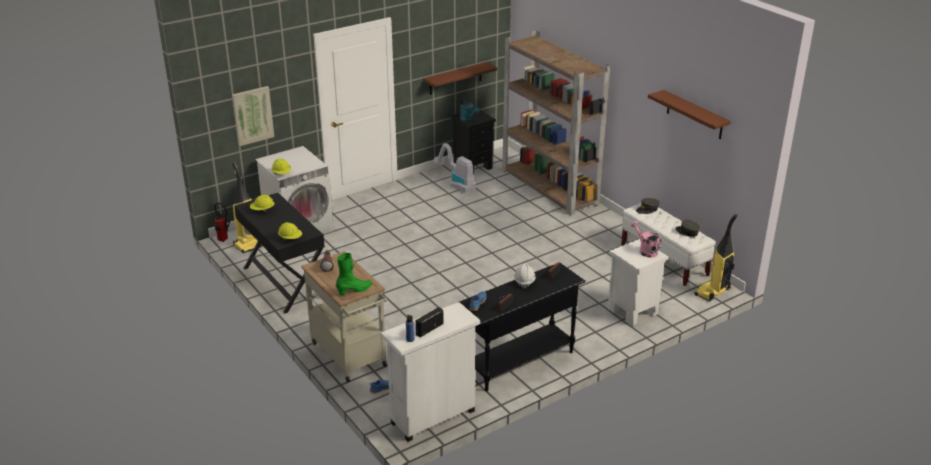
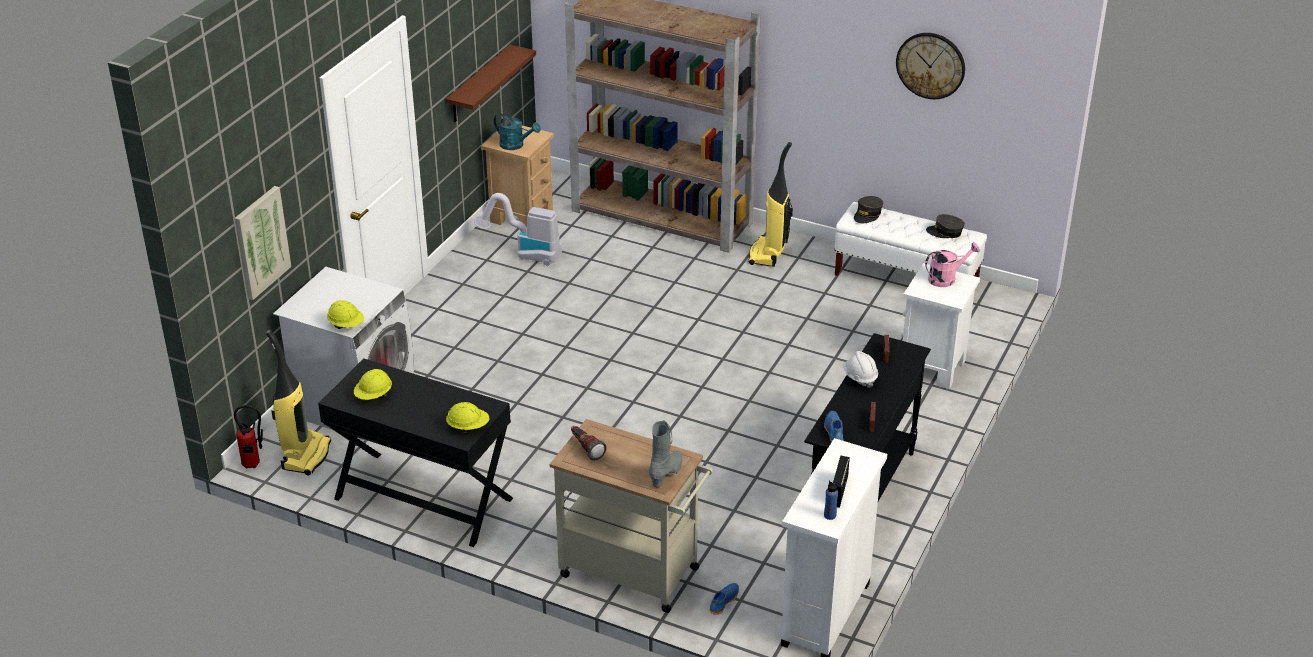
camera: 30 degrees left, 5 degrees up
green boot [336,253,373,295] -> grey boot [649,420,682,488]
black nightstand [451,110,496,175] -> beige nightstand [481,125,554,227]
pink watering can [631,221,662,257] -> pink watering can turned 135 degrees clockwise [925,242,980,287]
brown shelf [648,90,731,139] -> wall clock [896,33,965,99]
vacuum cleaner [694,214,738,301] -> vacuum cleaner moved to [748,142,793,267]

